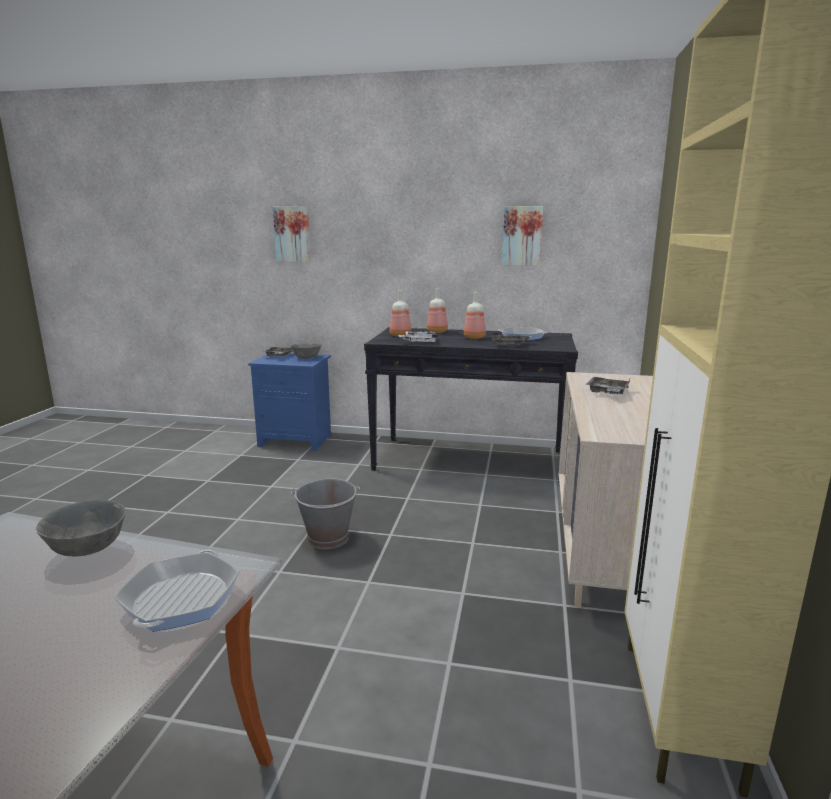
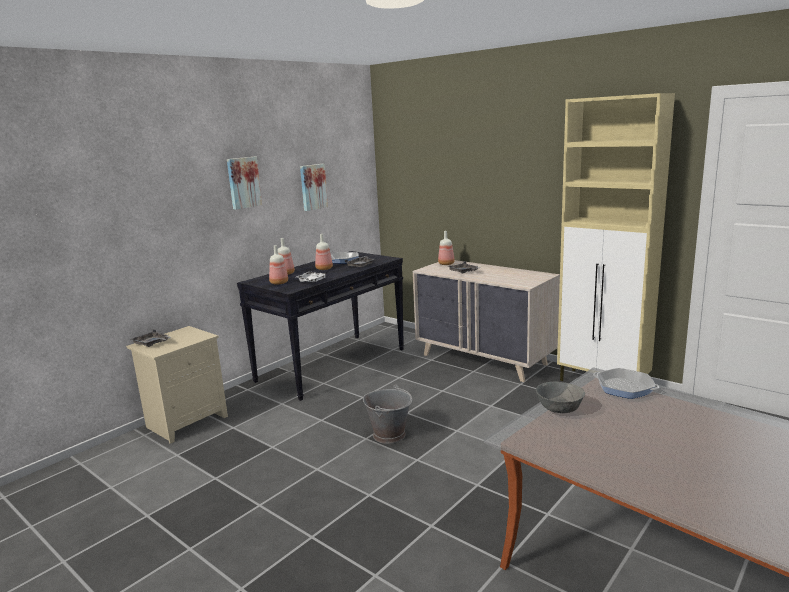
camera: 60 degrees left, 0 degrees up
blue nightstand [248,353,331,451] -> beige nightstand [126,326,228,444]
picture [273,207,311,262] -> picture moved to [227,157,262,210]
grey bowl [291,343,322,359] -> none
none -> bottle [438,231,455,265]

